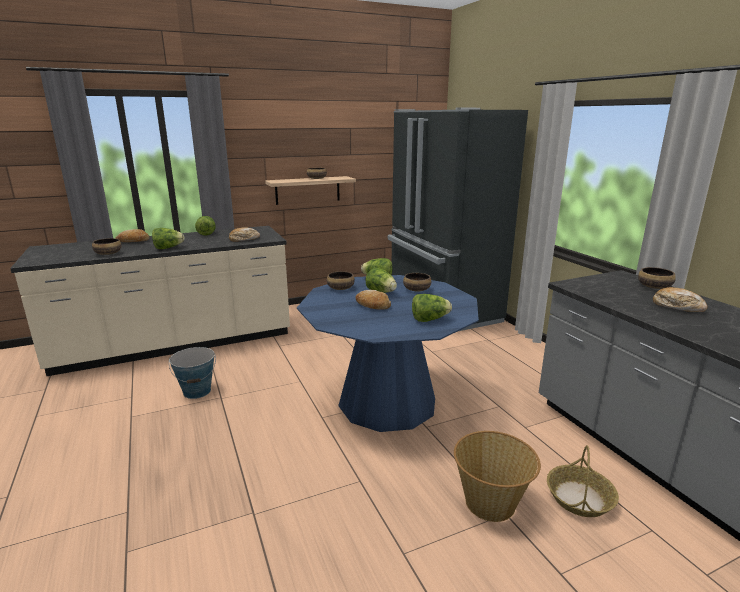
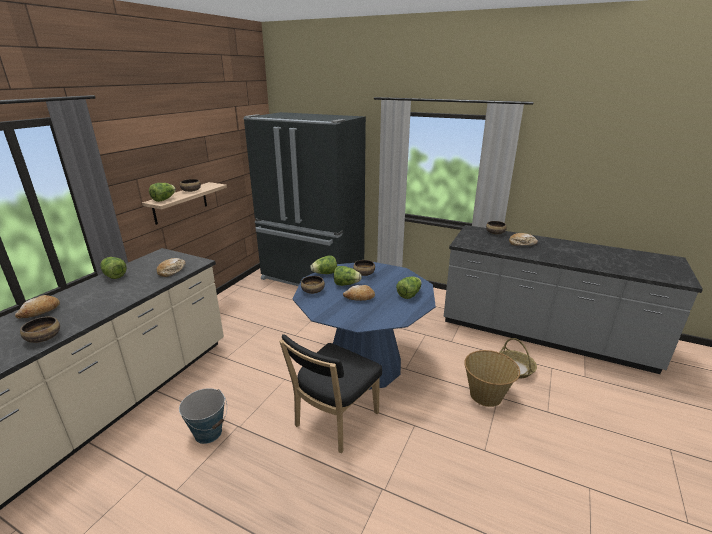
camera: 40 degrees left, 5 degrees up
lettuce [152,228,185,249] -> lettuce moved to [149,183,176,202]
none -> black chair [279,334,382,453]

